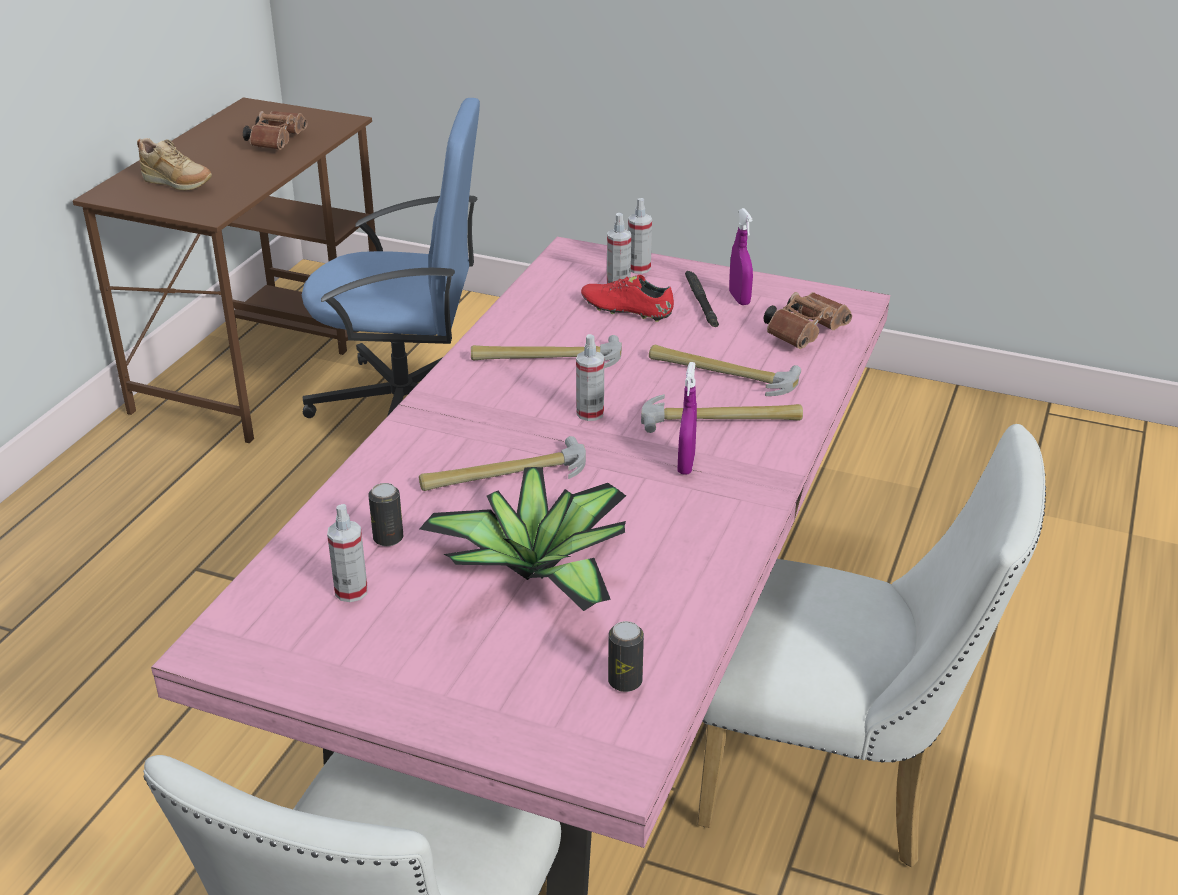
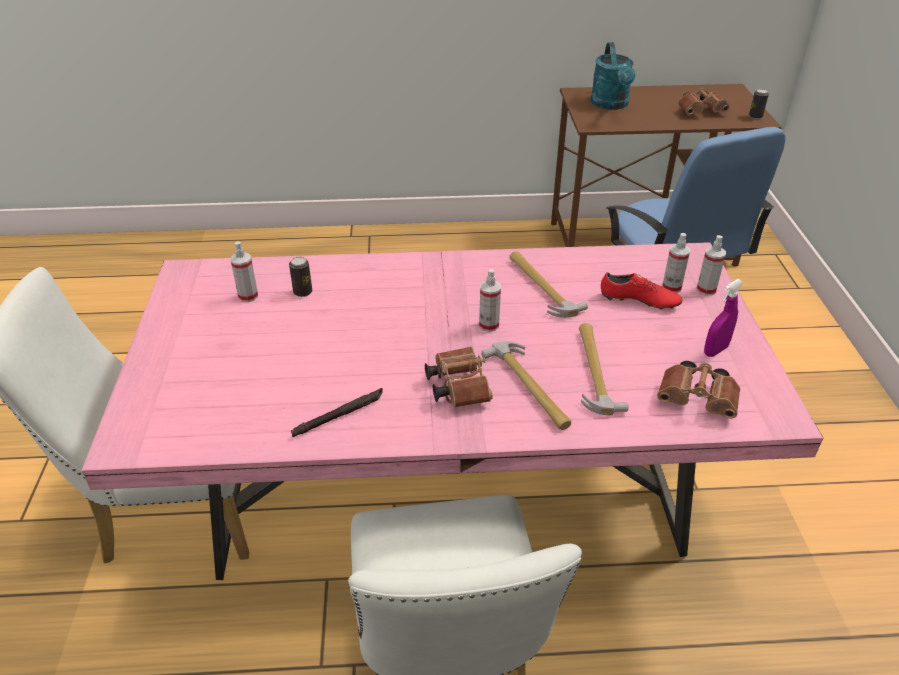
camera: 65 degrees right, 5 degrees up
beige shoe [137,138,212,191] -> turquoise watering can [590,42,635,110]
hammer [419,436,586,491] -> none
potted plant [420,467,626,611] -> none
red shoe [581,275,674,322] -> red shoe turned 105 degrees clockwise [601,272,682,310]
can [608,621,644,692] -> can moved to [749,89,769,119]
purple spray bottle [677,362,697,475] -> brown binoculars [425,346,493,407]
black flashlight [685,271,719,327] -> black flashlight moved to [291,388,383,437]

